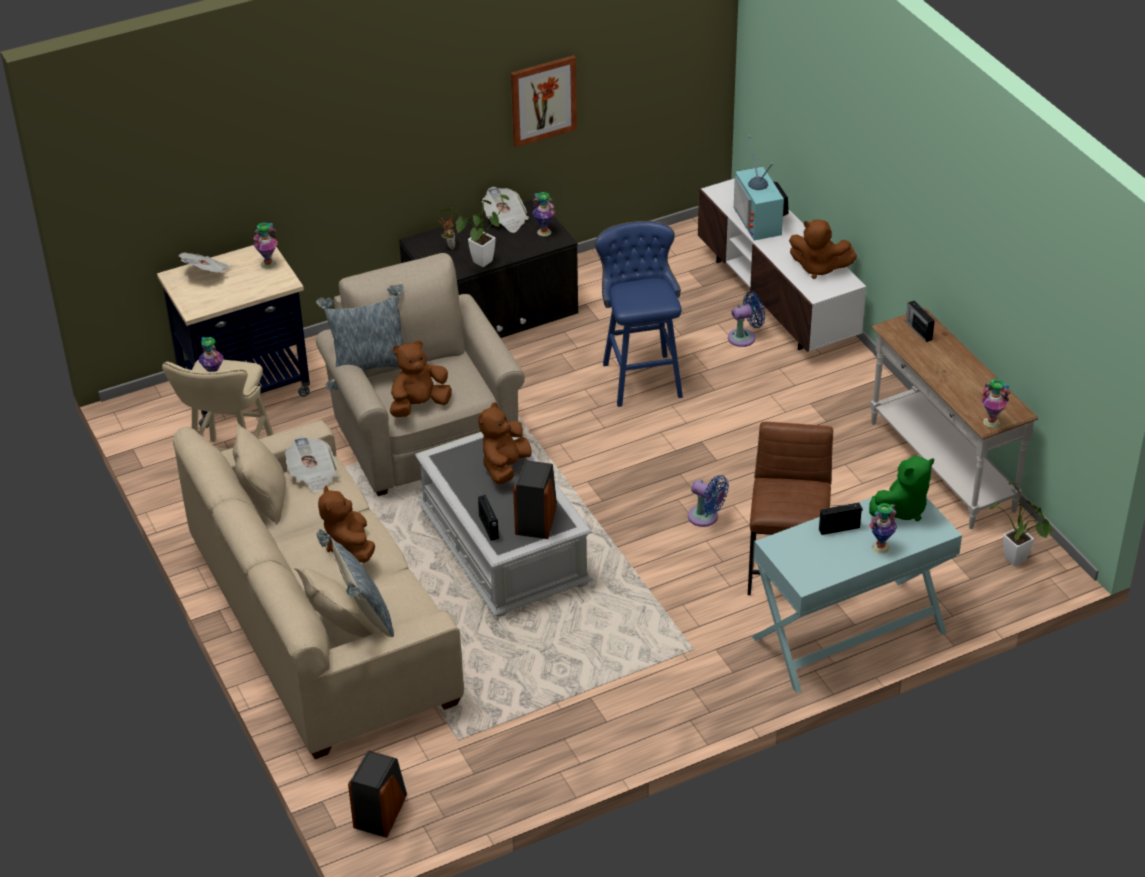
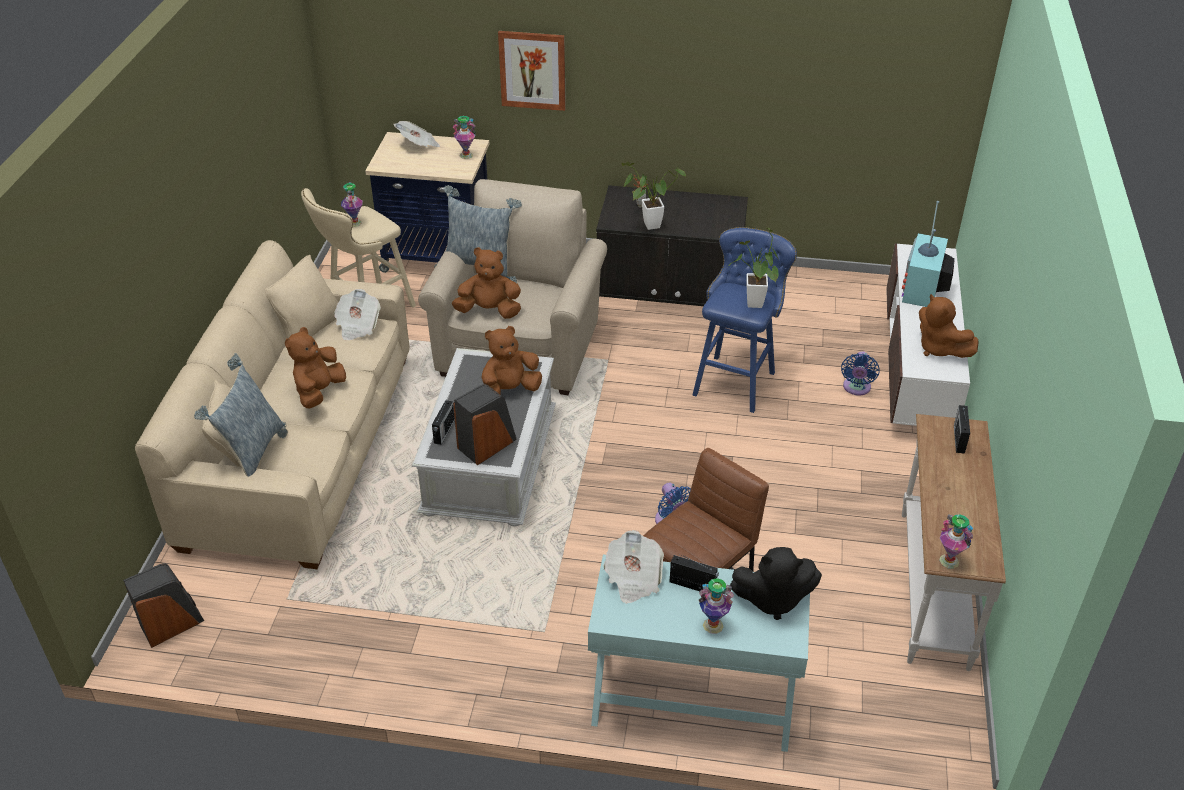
camera: 35 degrees right, 0 degrees up
newspaper [482,187,529,233] -> newspaper moved to [603,530,664,604]
picture [511,55,577,148] -> picture moved to [498,31,566,111]
vase [533,192,555,236] -> none
blue fan [728,291,765,347] -> blue fan turned 90 degrees clockwise [841,351,880,395]
green plush toy [869,456,934,521] -> black plush toy [730,547,822,620]
potted plant [989,482,1054,566] -> potted plant moved to [728,228,779,308]

